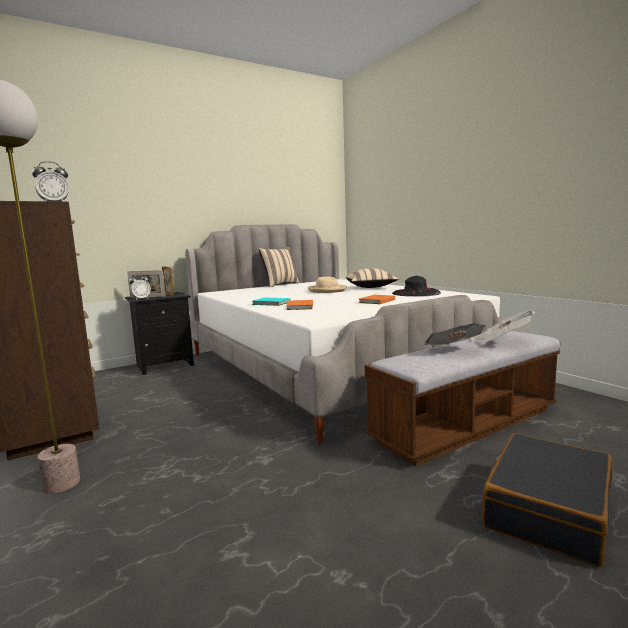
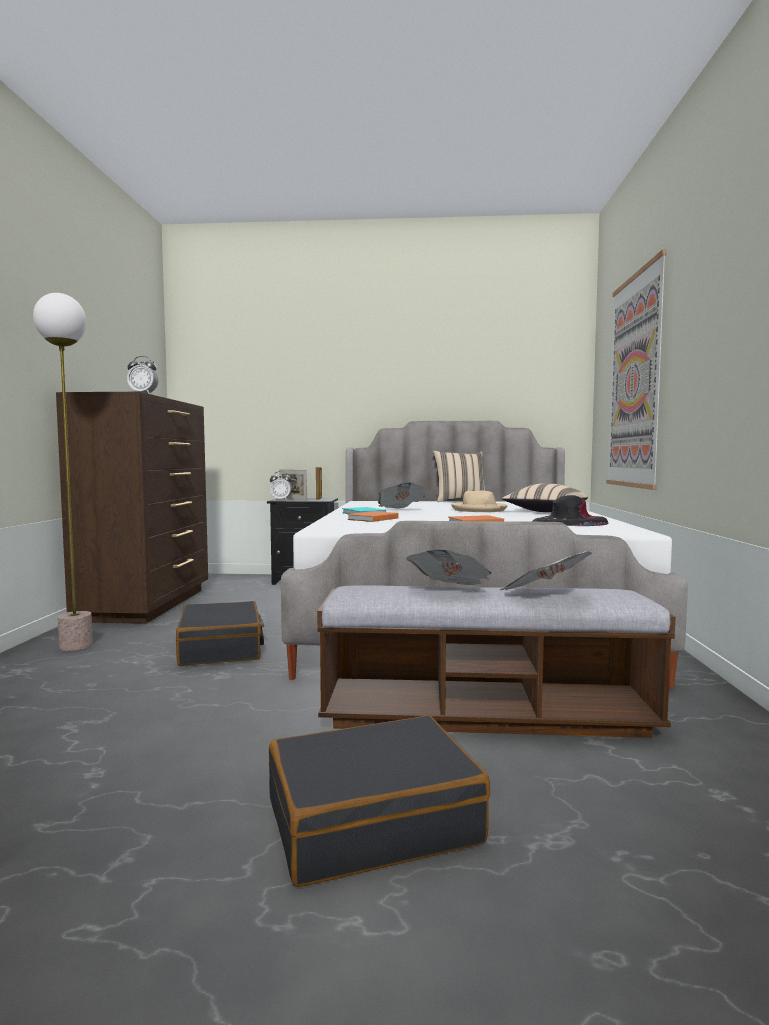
camera: 35 degrees right, 5 degrees down
none -> black suitcase [176,601,264,666]
none -> newspaper [378,482,425,509]
none -> picture [606,249,667,490]

